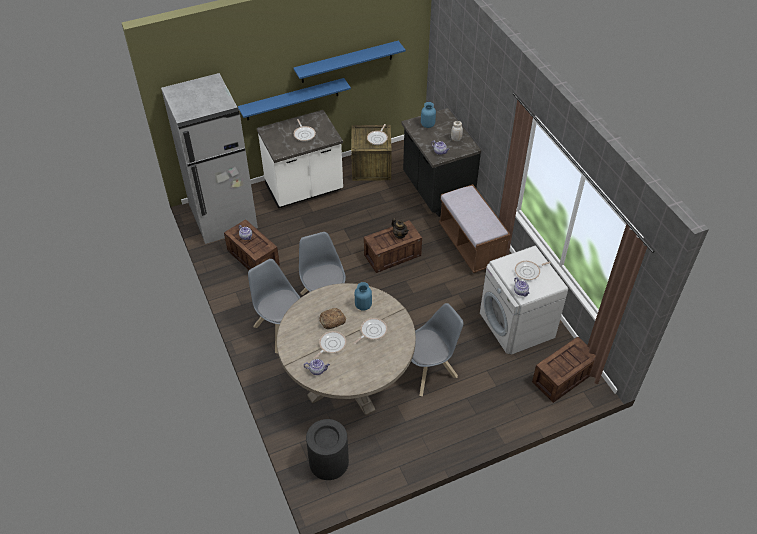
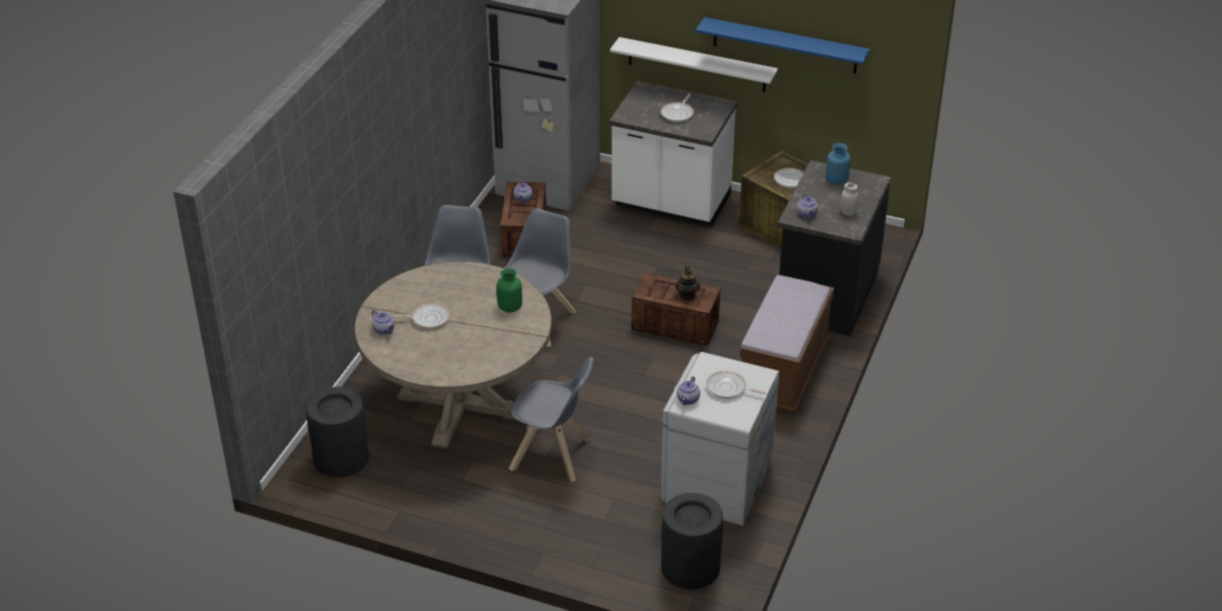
camera: 45 degrees right, 10 degrees down
blue shelf [238,78,351,120] -> white shelf [610,37,778,92]
bread [320,308,346,329] -> none
frying pan [353,318,387,344] -> none
blue vase [355,282,372,310] -> green vase [496,268,522,312]
crate [532,337,596,403] -> black trash can [661,493,723,589]

